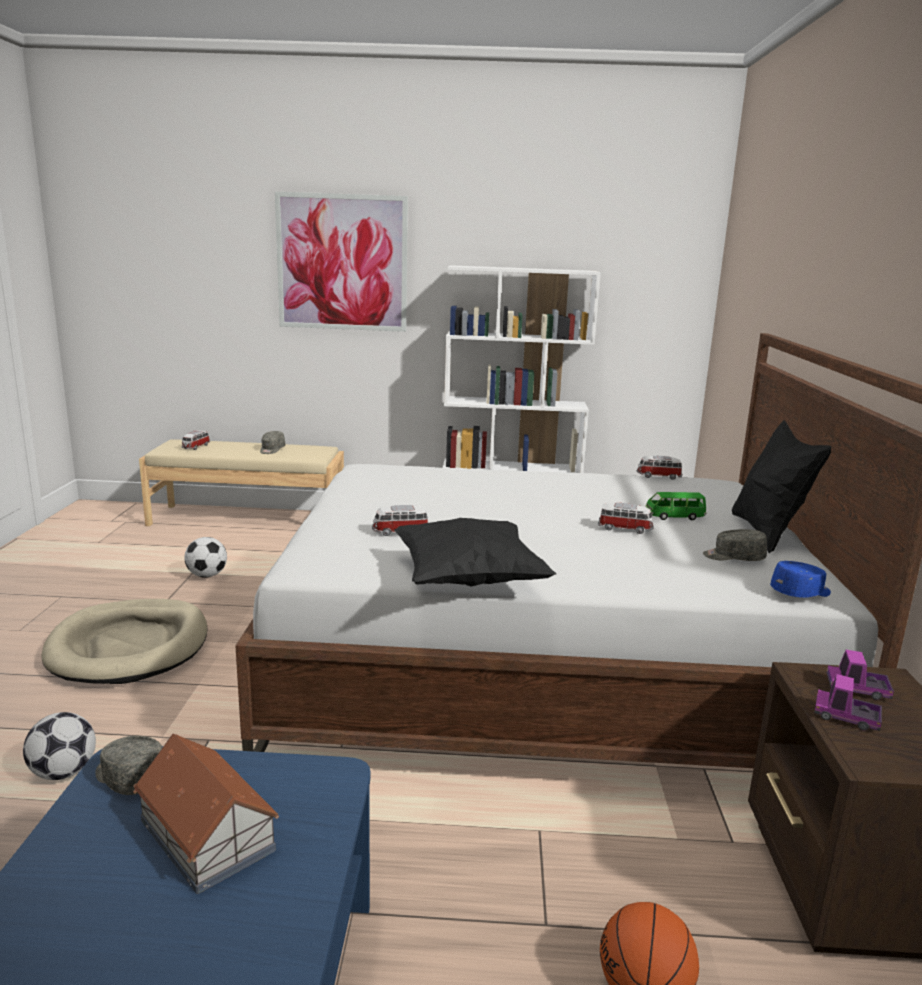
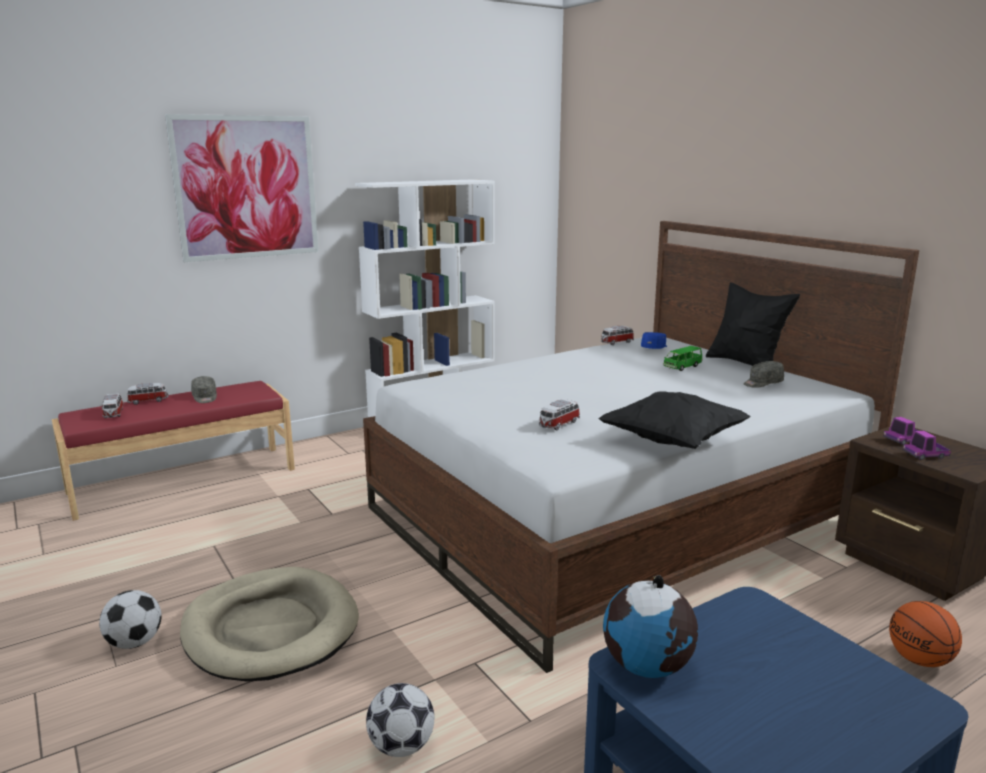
camera: 35 degrees left, 0 degrees up
grey cap [95,736,162,795] -> globe [603,575,698,678]
toy house [133,734,279,894] -> none
beige bench [139,439,344,526] -> red bench [52,381,295,521]
football [185,537,227,578] -> football moved to [99,590,162,649]
toy car [598,503,654,534] -> toy car moved to [127,383,169,405]
blue cap [770,561,831,598] -> blue cap moved to [641,332,667,349]

